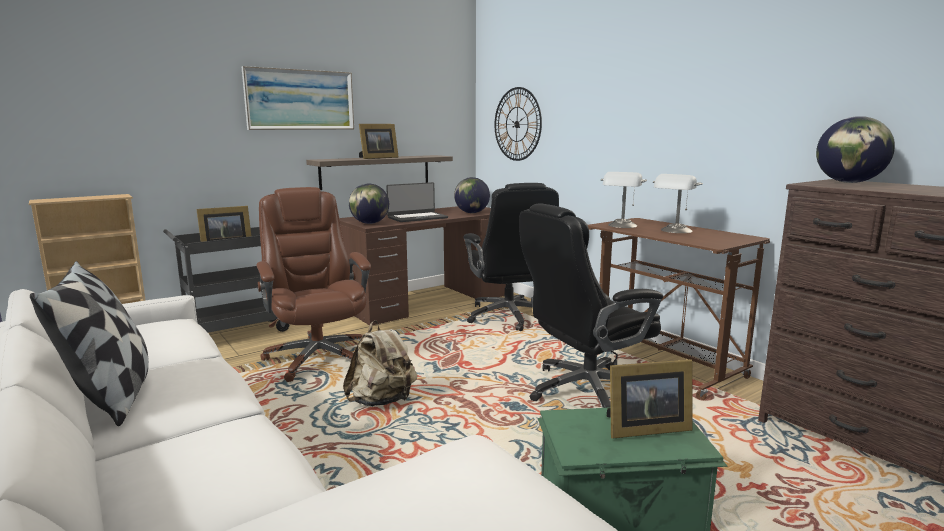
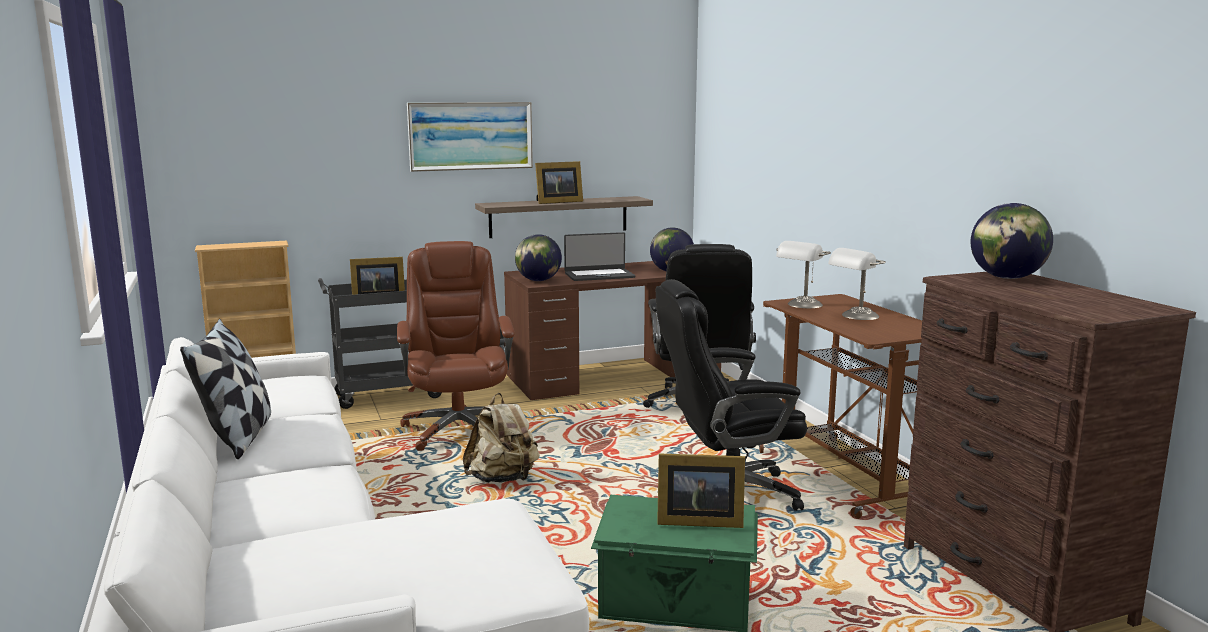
camera: 15 degrees right, 0 degrees up
wall clock [494,87,542,161] -> none

